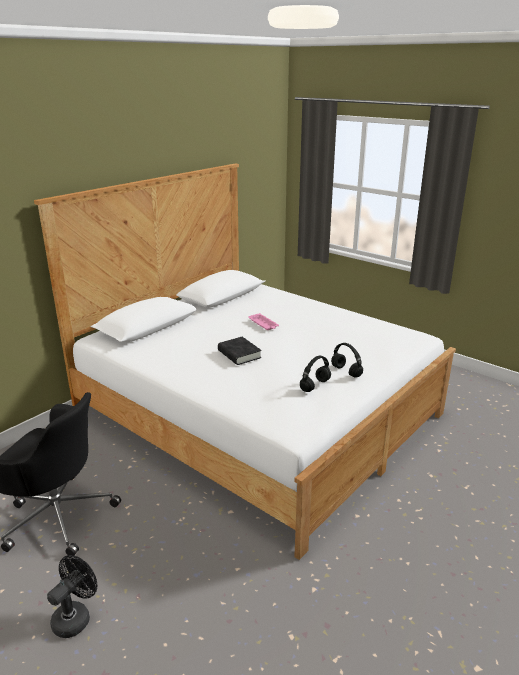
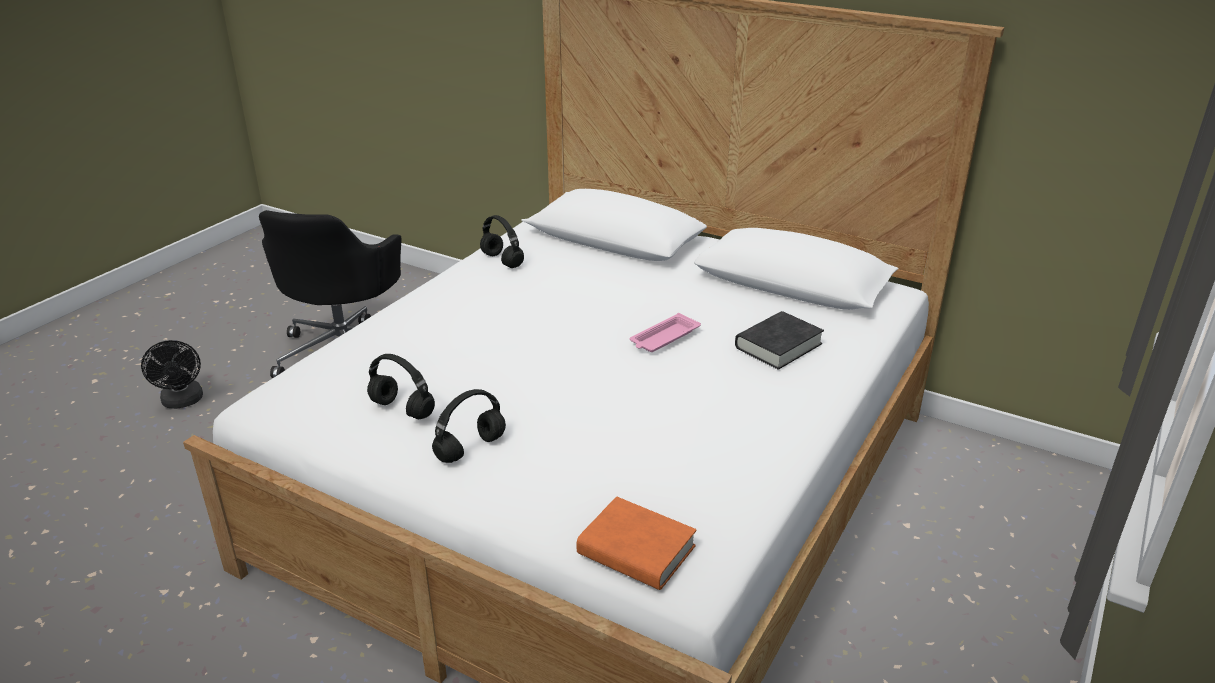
camera: 80 degrees right, 5 degrees up
black fan [47,555,97,638] -> black fan turned 45 degrees clockwise [141,340,203,409]
black book [218,337,262,365] -> black book moved to [735,311,824,370]
none -> black headphones [480,215,524,268]
none -> orange book [577,496,697,590]

